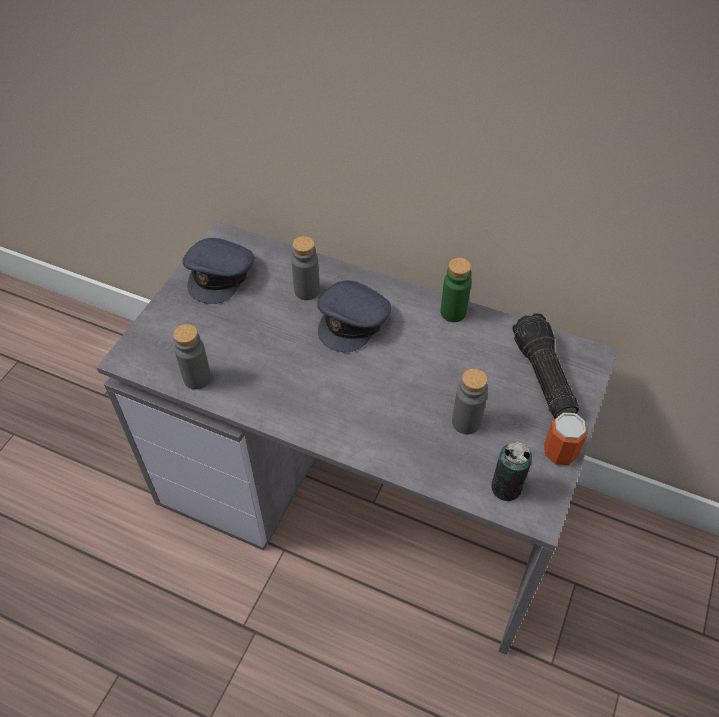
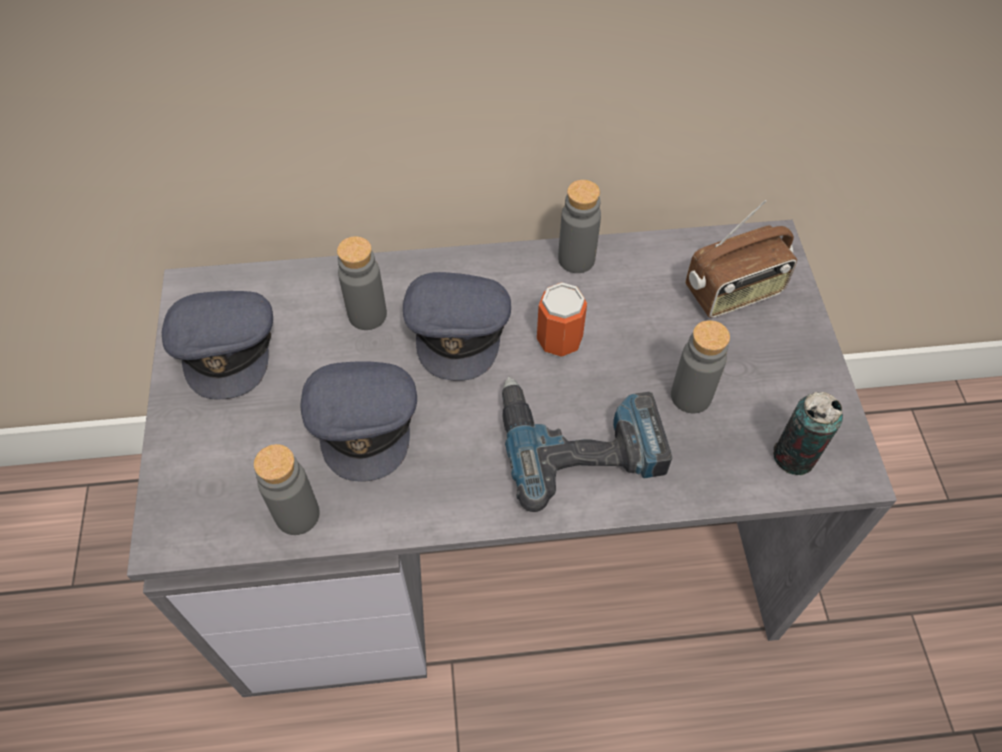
camera: 30 degrees left, 5 degrees up
green bottle [441,258,471,322] -> grey bottle [558,180,601,273]
flashlight [513,313,579,419] -> radio [686,200,797,318]
can [544,412,587,465] -> can moved to [537,282,587,357]
none -> grey cap [300,361,417,481]
none -> power drill [502,377,673,512]

